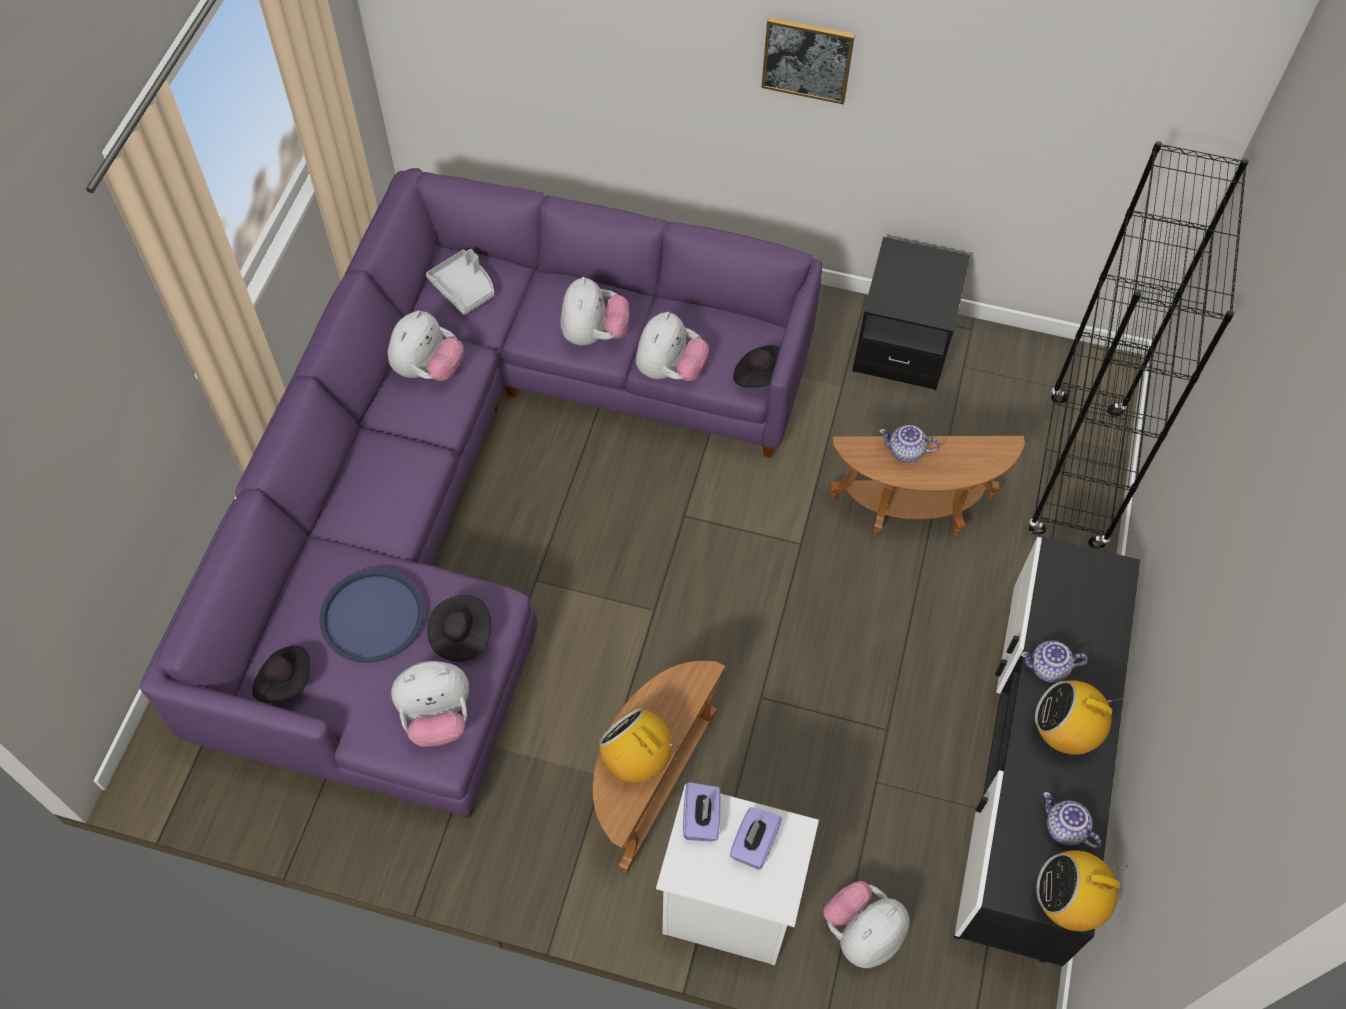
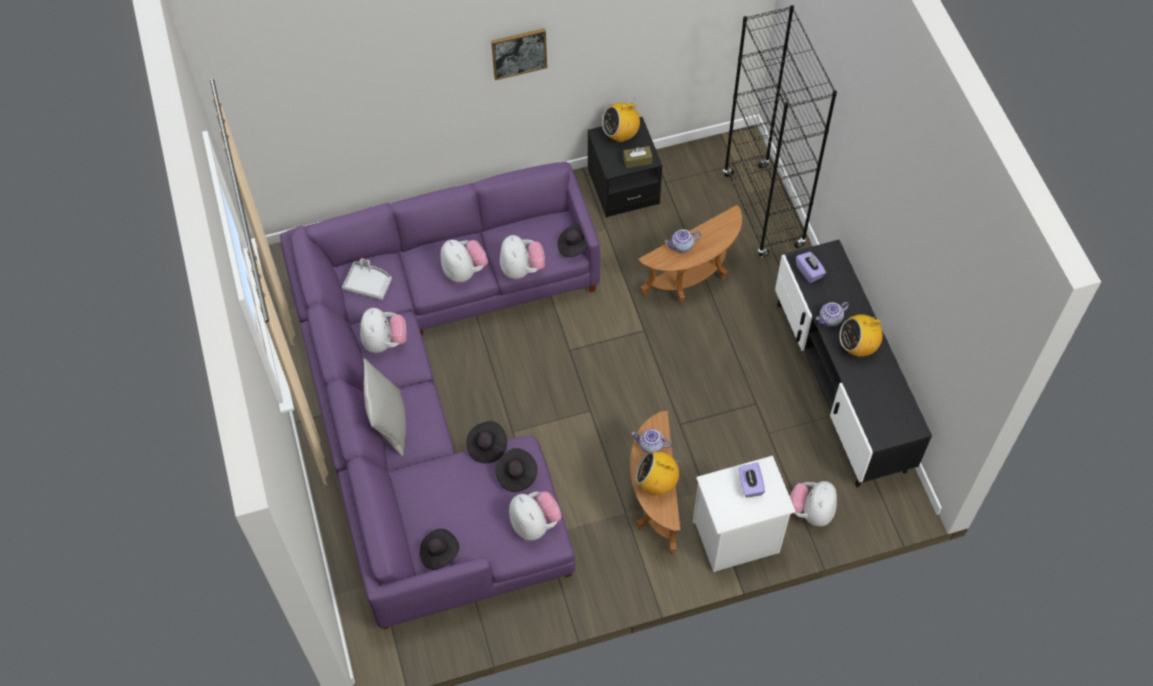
camera: 30 degrees left, 0 degrees up
blue tray [319,569,424,663] -> none
plush toy [391,661,469,747] -> plush toy turned 75 degrees counterclockwise [509,491,562,540]
purple tissue box [683,782,721,841] -> purple tissue box moved to [796,252,826,283]
radio [1036,850,1128,931] -> radio moved to [602,101,640,142]
teapot [1043,792,1101,849] -> teapot moved to [632,429,672,453]
none -> grey pillow [363,358,406,456]
none -> black hat [466,421,507,463]
none -> brown tissue box [623,146,653,168]

